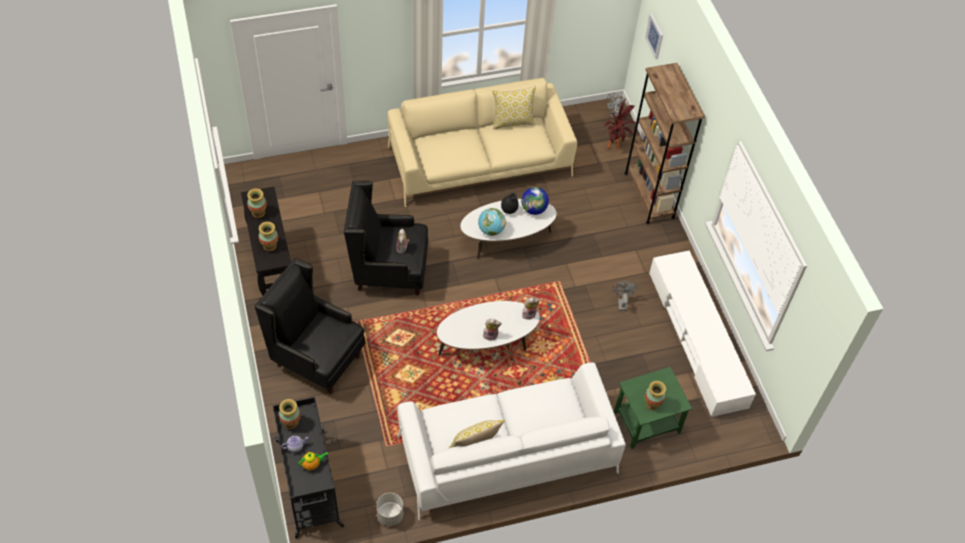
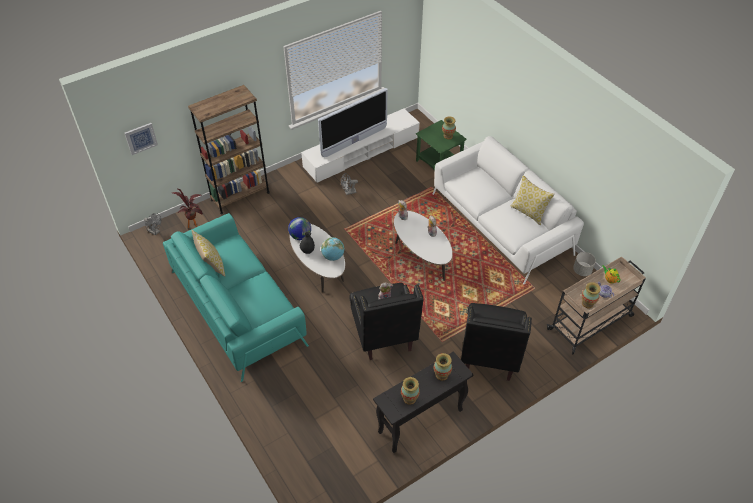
camera: 105 degrees left, 5 degrees down
black cart [273,397,344,538] -> beige cart [547,256,646,355]
beige sofa [387,78,577,207] -> turquoise sofa [163,213,309,382]
none -> television [318,88,388,157]

